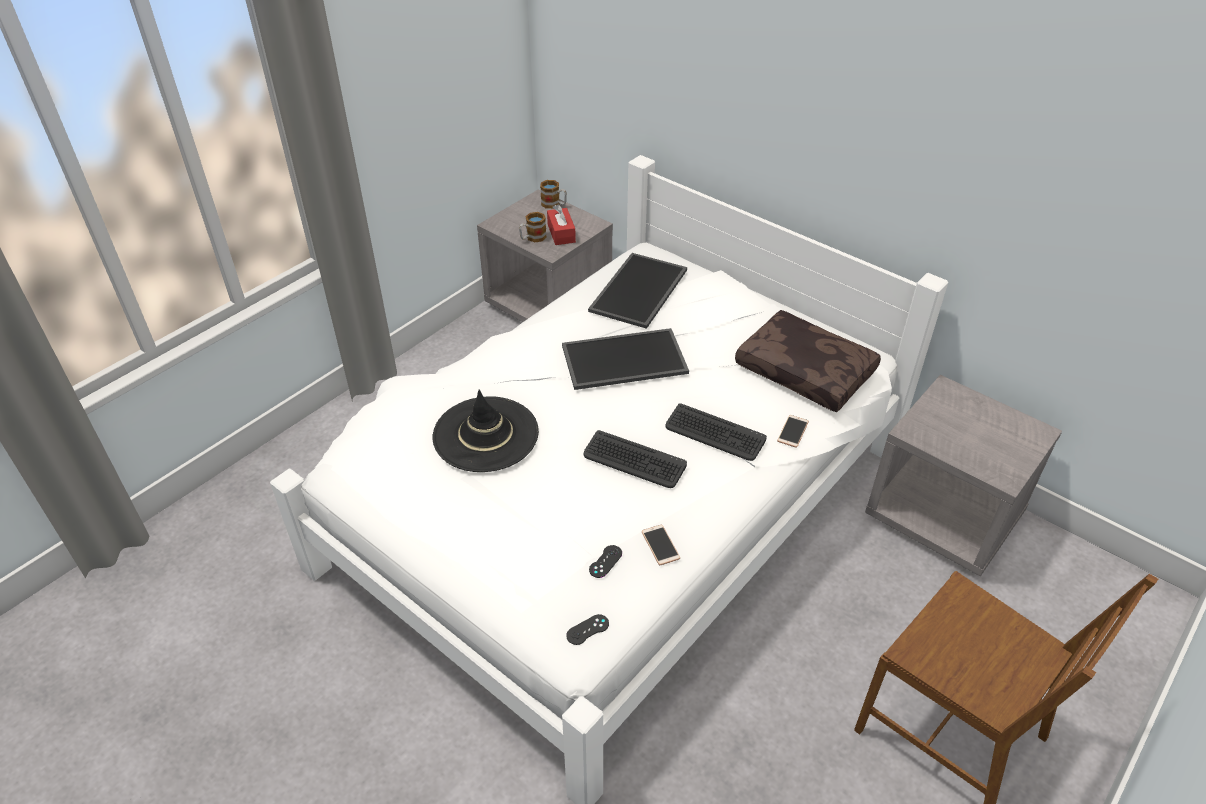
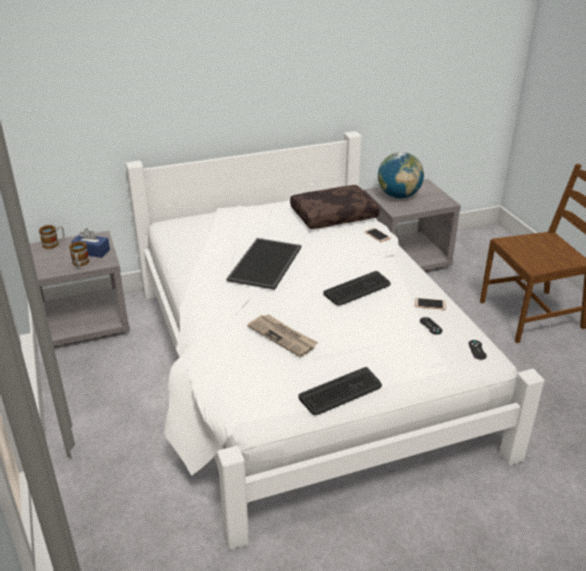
camera: 60 degrees left, 10 degrees down
black hat [433,390,539,472] -> newspaper [247,314,318,357]
red tissue box [547,205,576,245] -> blue tissue box [71,228,110,258]
tray [588,253,687,329] -> none
keyboard [665,403,767,461] -> keyboard moved to [299,367,382,415]
none -> globe [378,152,424,199]

